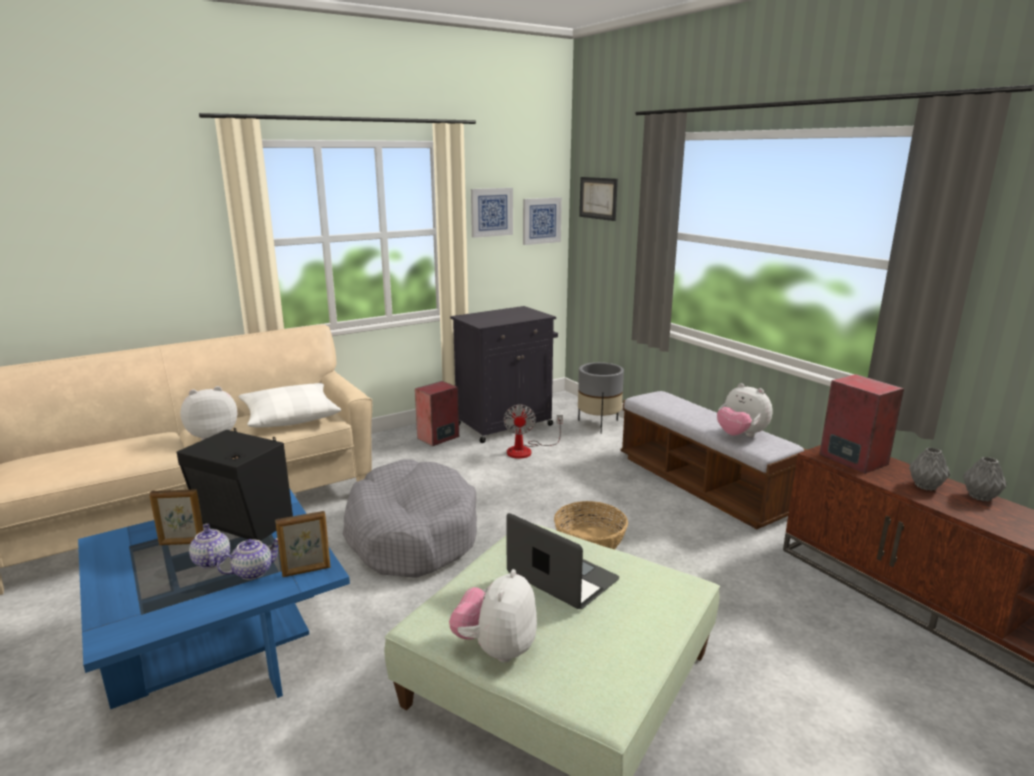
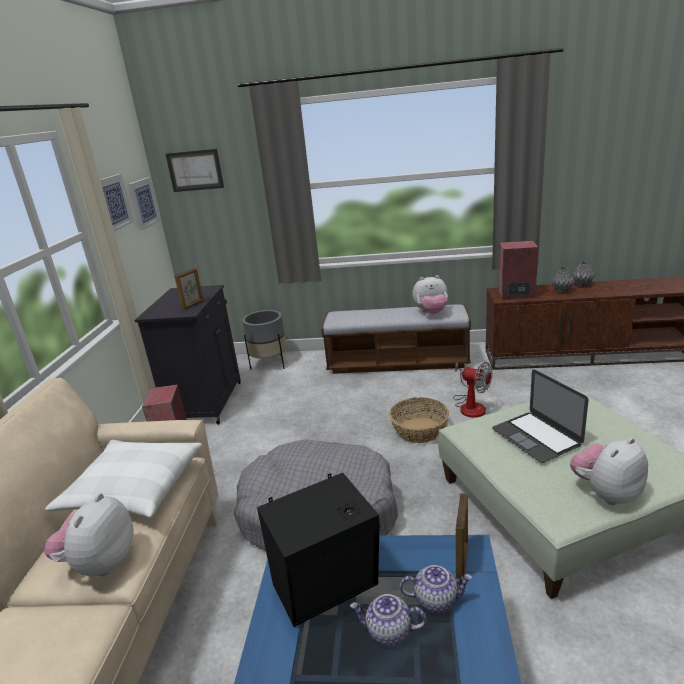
camera: 50 degrees left, 5 degrees up
picture frame [149,489,204,545] -> picture frame moved to [174,268,204,310]
teapot [217,538,278,580] -> teapot turned 90 degrees clockwise [400,565,472,613]
plush toy [449,569,537,663] -> plush toy turned 90 degrees clockwise [570,438,648,505]
fan [503,404,563,459] -> fan moved to [453,362,492,418]
laptop [506,513,619,609] -> laptop turned 105 degrees counterclockwise [492,369,589,463]

